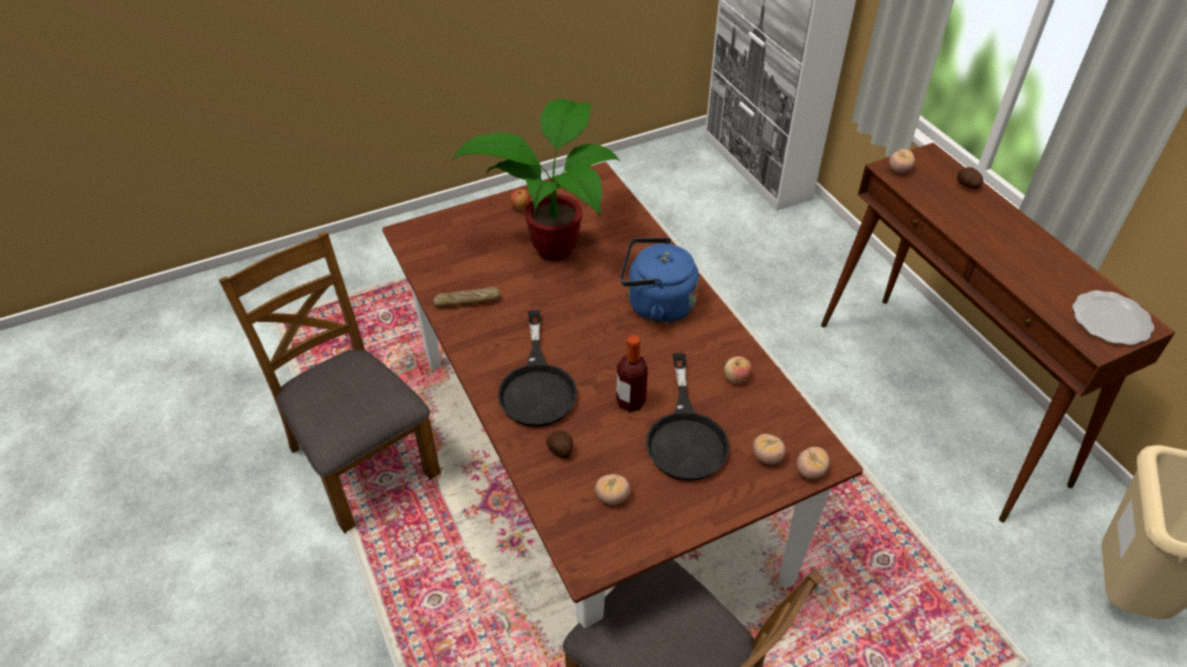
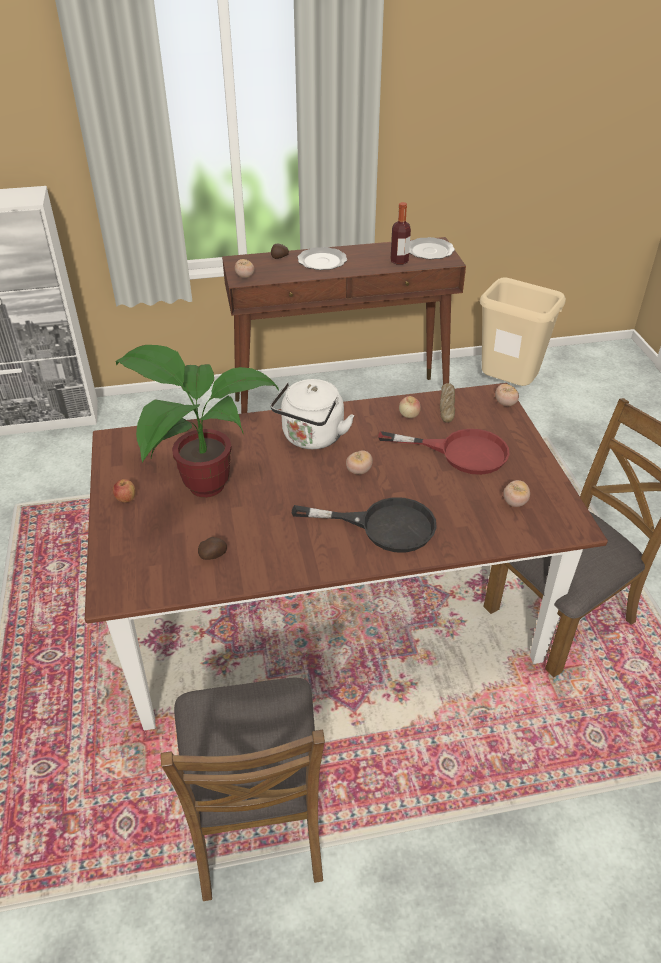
camera: 75 degrees left, 5 degrees down
brown chair [219,232,441,534] -> brown chair turned 75 degrees counterclockwise [161,678,325,901]
bread [433,287,501,306] -> bread moved to [440,383,455,423]
potato [546,431,573,459] -> potato moved to [198,537,227,560]
bottle [616,335,648,412] -> bottle moved to [391,202,411,265]
blue kettle [620,238,699,323] -> white kettle [270,379,354,449]
black frying pan [646,353,729,481] -> red frying pan [378,429,510,475]
tomato [753,434,786,464] -> tomato moved to [346,450,373,474]
none -> plate [297,247,347,270]

